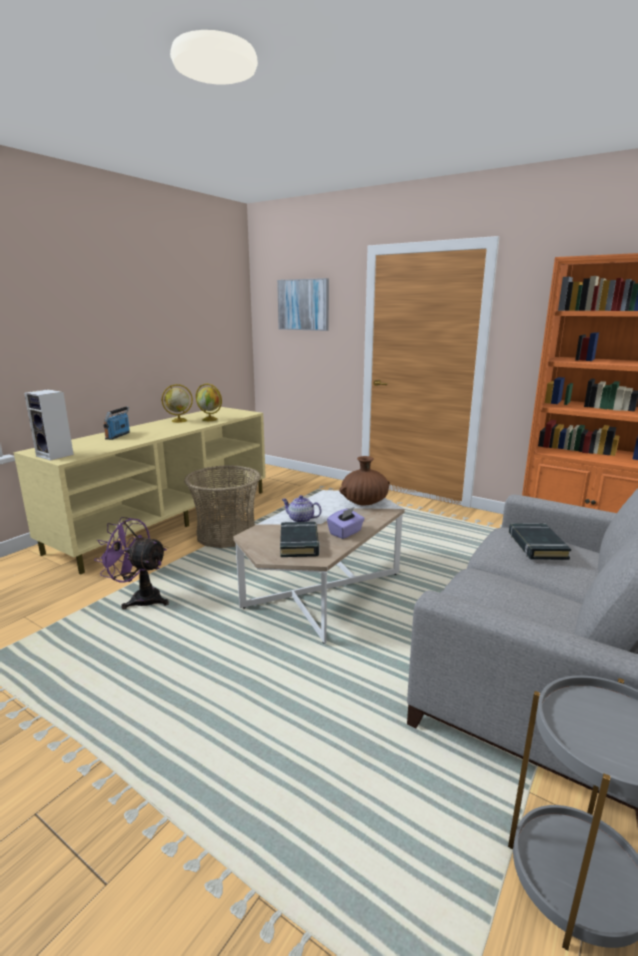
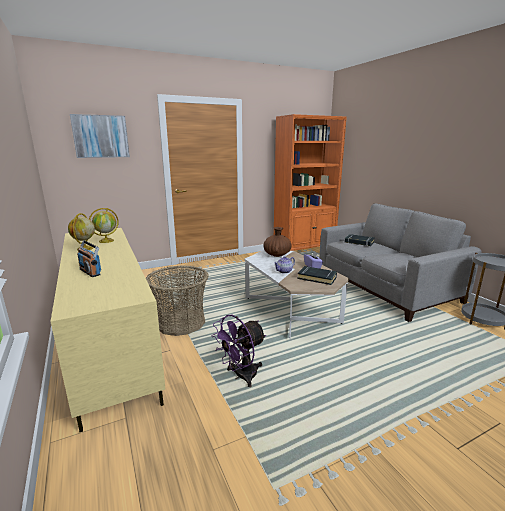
camera: 60 degrees left, 0 degrees up
speaker [24,389,74,461] -> none

